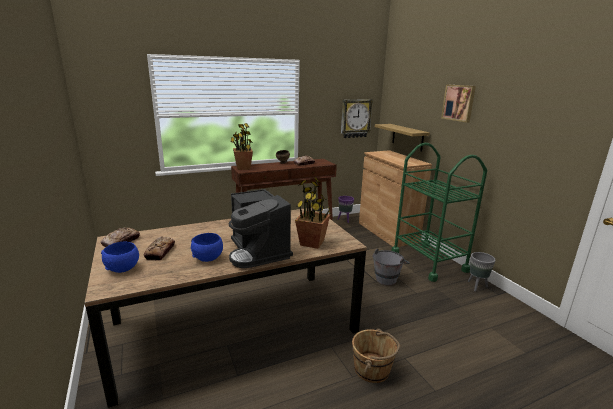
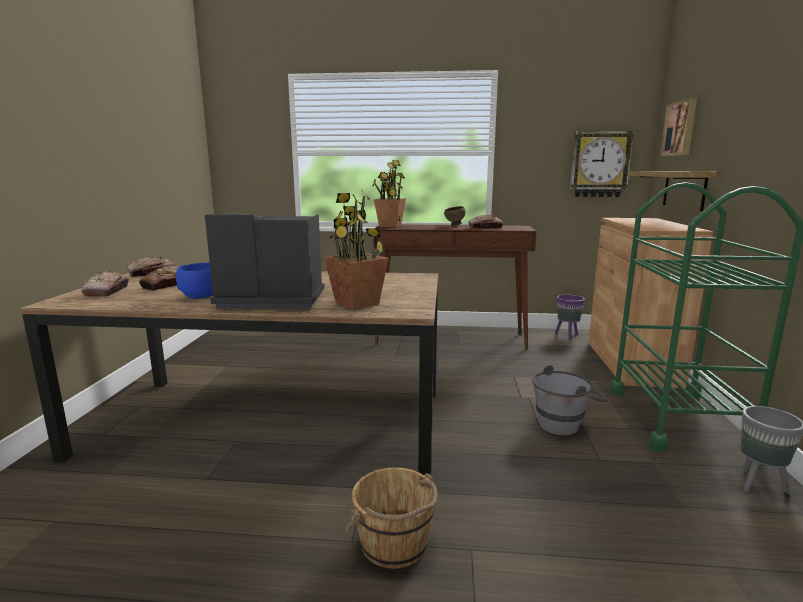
camera: 30 degrees right, 5 degrees down
blue bowl [101,241,139,273] -> bread [81,271,129,297]
coffee machine [229,189,293,268] -> coffee machine turned 90 degrees clockwise [205,213,325,309]
picture [441,84,476,122] -> picture moved to [660,98,697,156]

